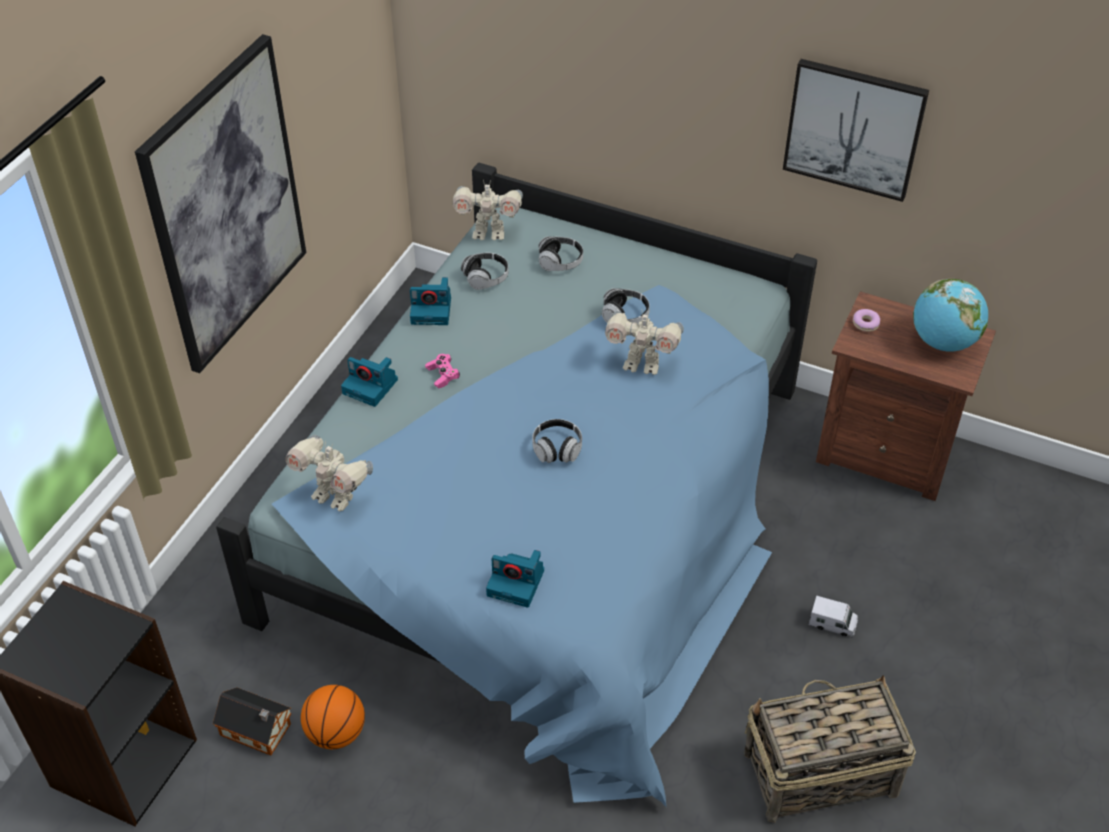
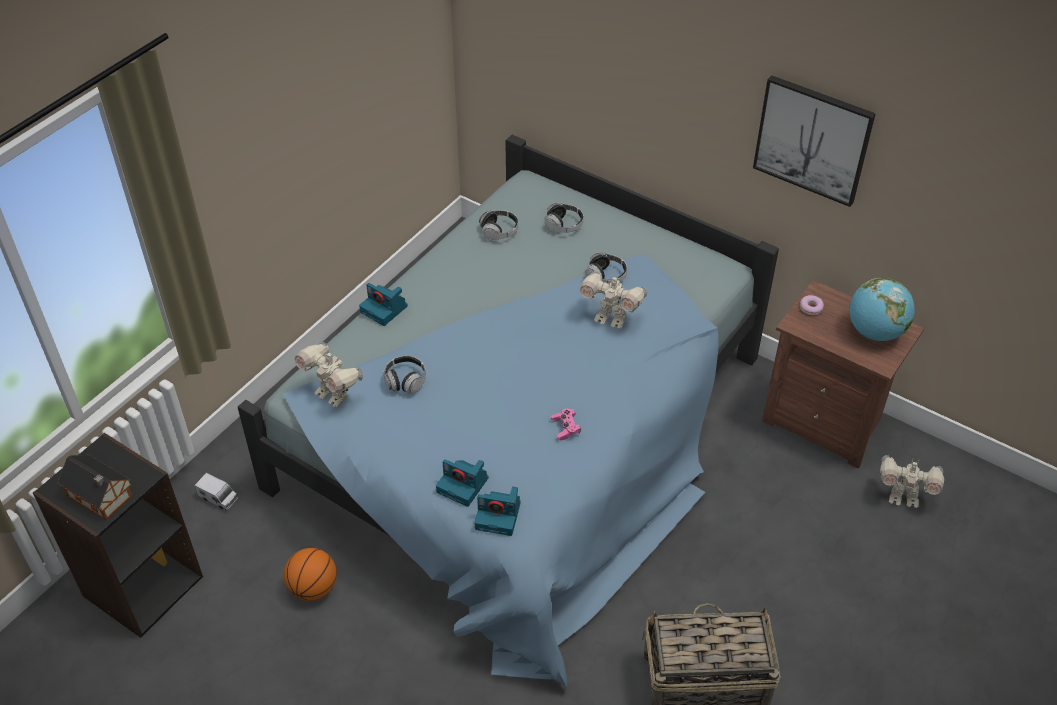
camera: 10 degrees right, 0 degrees up
picture [135,34,306,373] -> none
toy house [213,687,291,755] -> toy house moved to [58,455,132,520]
camera [410,277,451,325] -> camera moved to [475,487,520,536]
pink game controller [425,354,460,388] -> pink game controller moved to [551,408,581,441]
toy robot [453,180,523,240] -> toy robot moved to [880,455,944,508]
headphones [532,419,582,463] -> headphones moved to [384,356,426,393]
toy truck [809,595,858,637] -> toy truck moved to [195,473,238,510]

